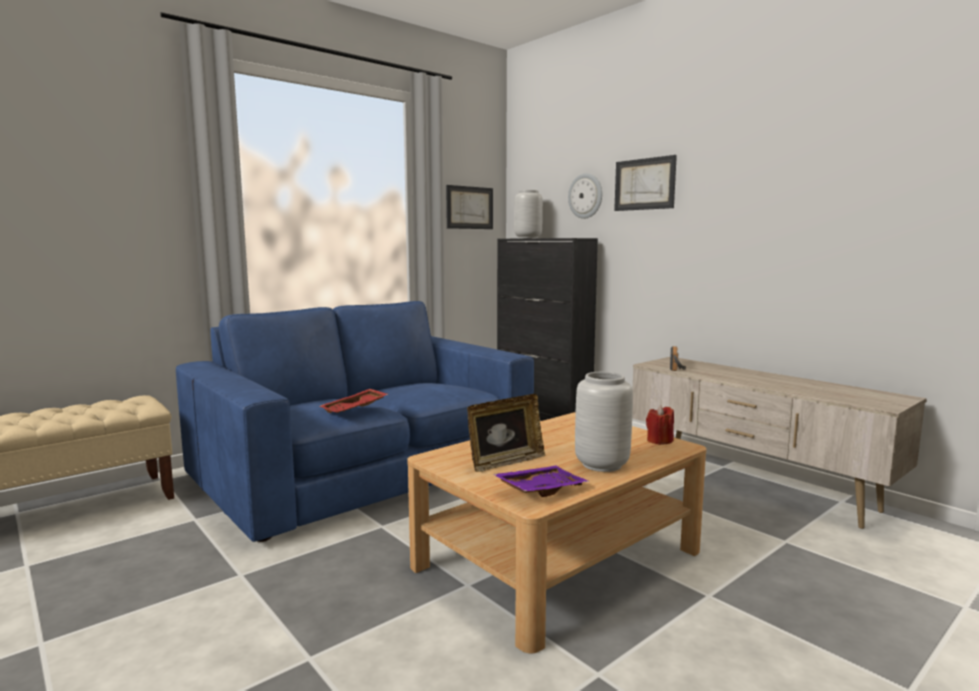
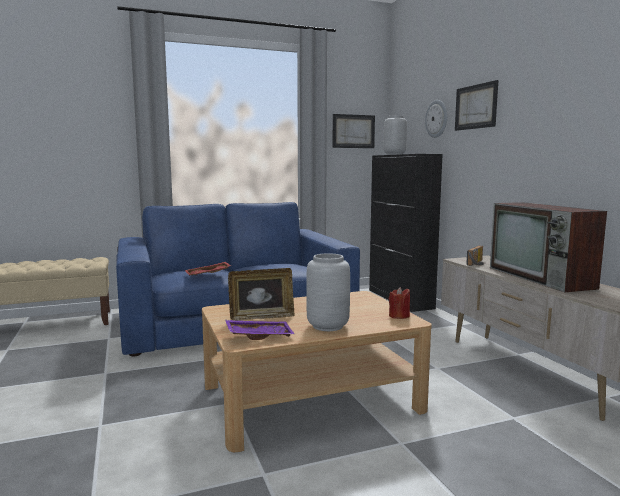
camera: 20 degrees right, 0 degrees up
none -> television [490,202,607,292]

